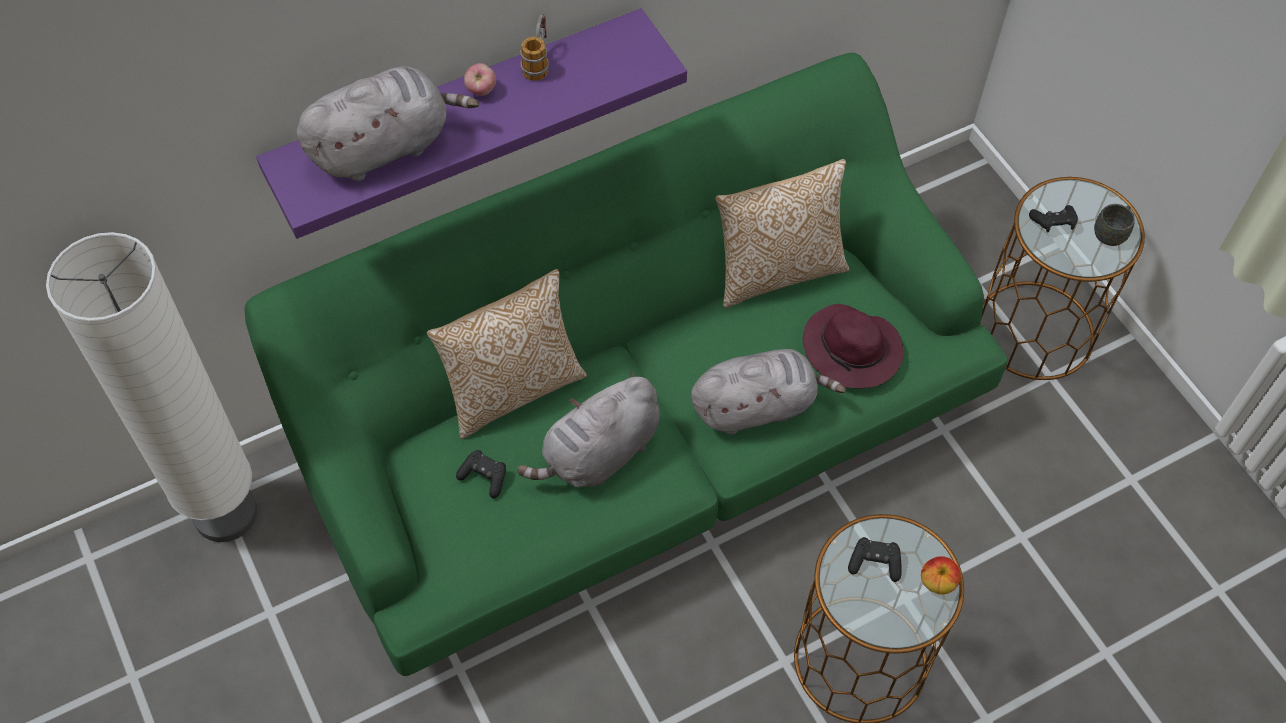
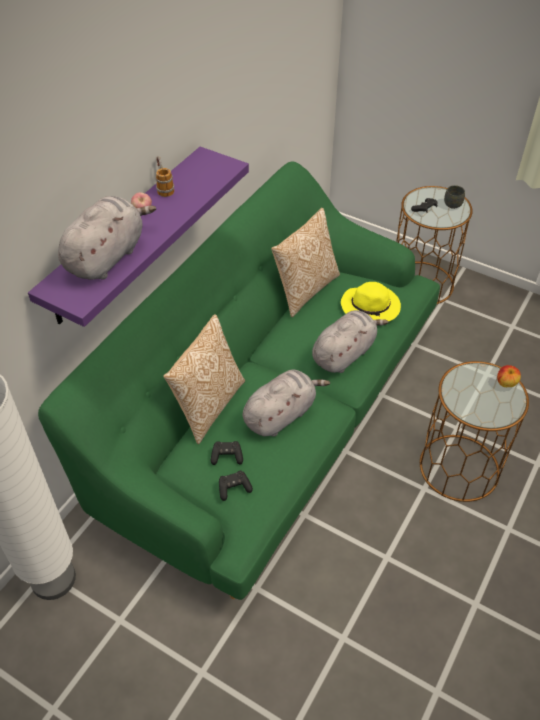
camera: 30 degrees left, 10 degrees down
grey plush toy [517,372,659,487] -> grey plush toy turned 150 degrees counterclockwise [243,370,330,437]
purple hat [803,304,903,388] -> yellow hat [341,282,401,321]
black game controller [848,537,901,582] -> black game controller moved to [219,470,253,501]

